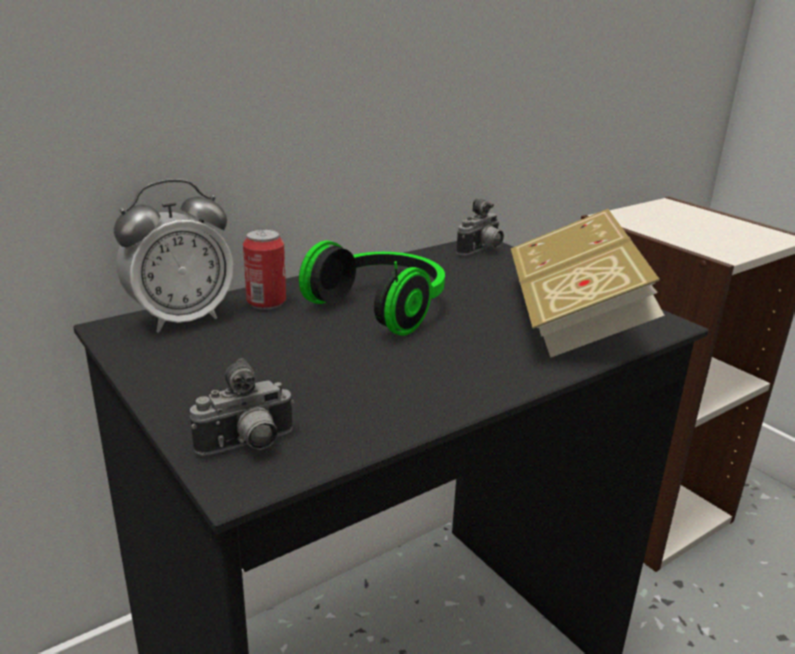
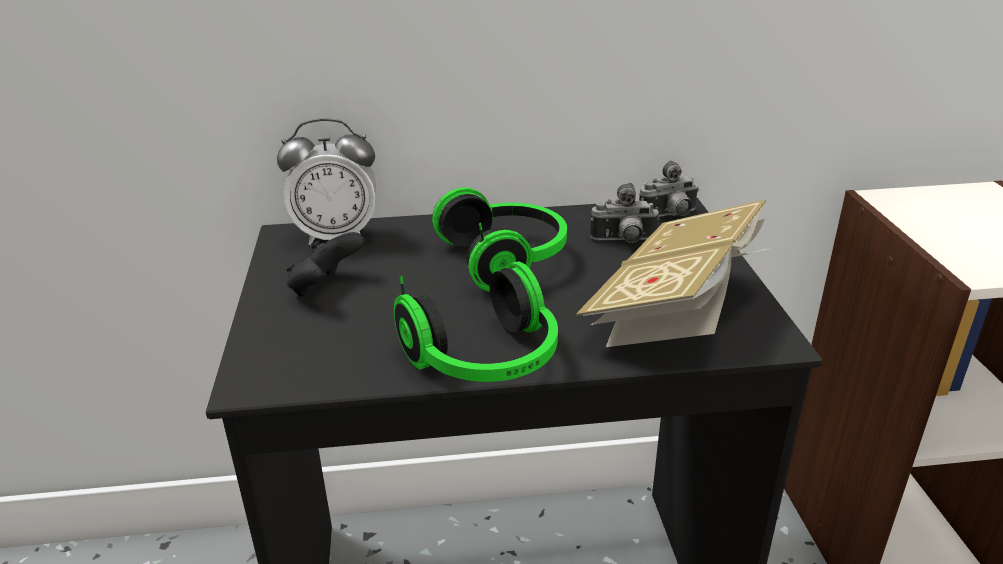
camera: 30 degrees right, 5 degrees up
camera [190,358,294,455] -> camera moved to [590,183,660,243]
can [243,229,286,310] -> none
none -> black game controller [287,232,365,297]
none -> headphones [394,261,558,382]

